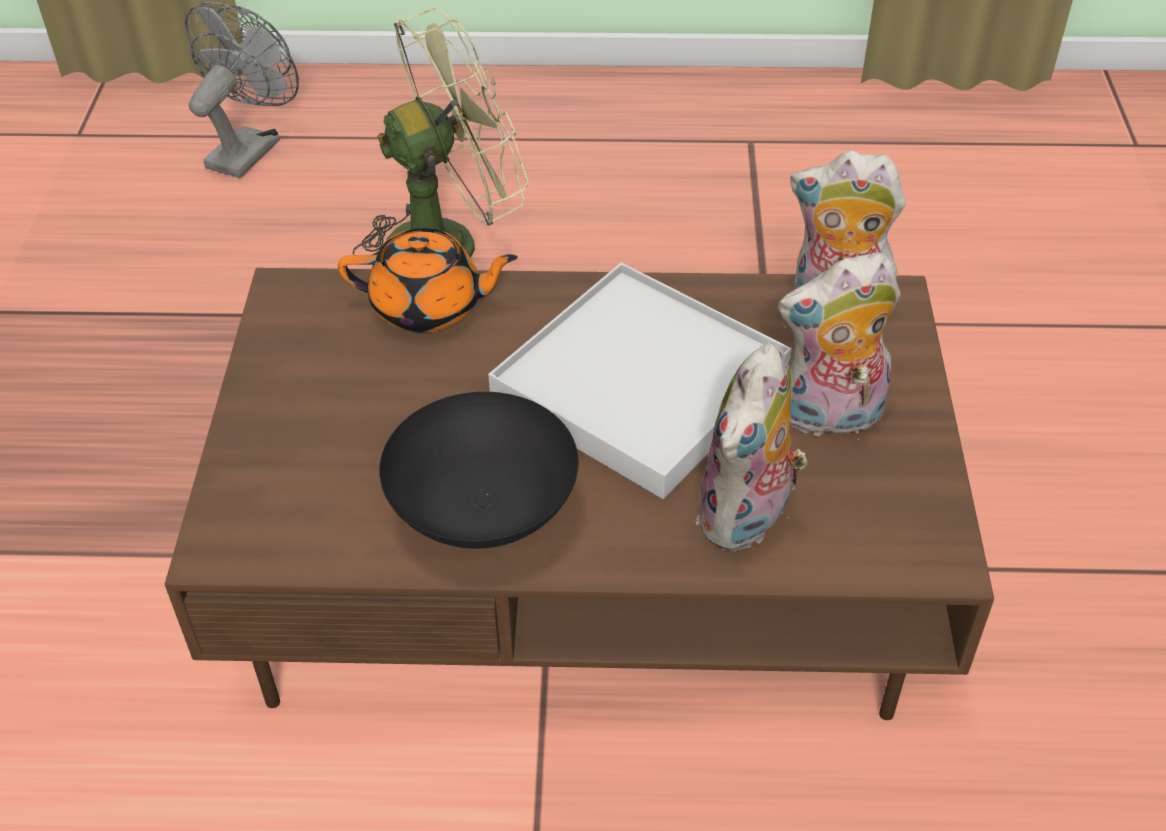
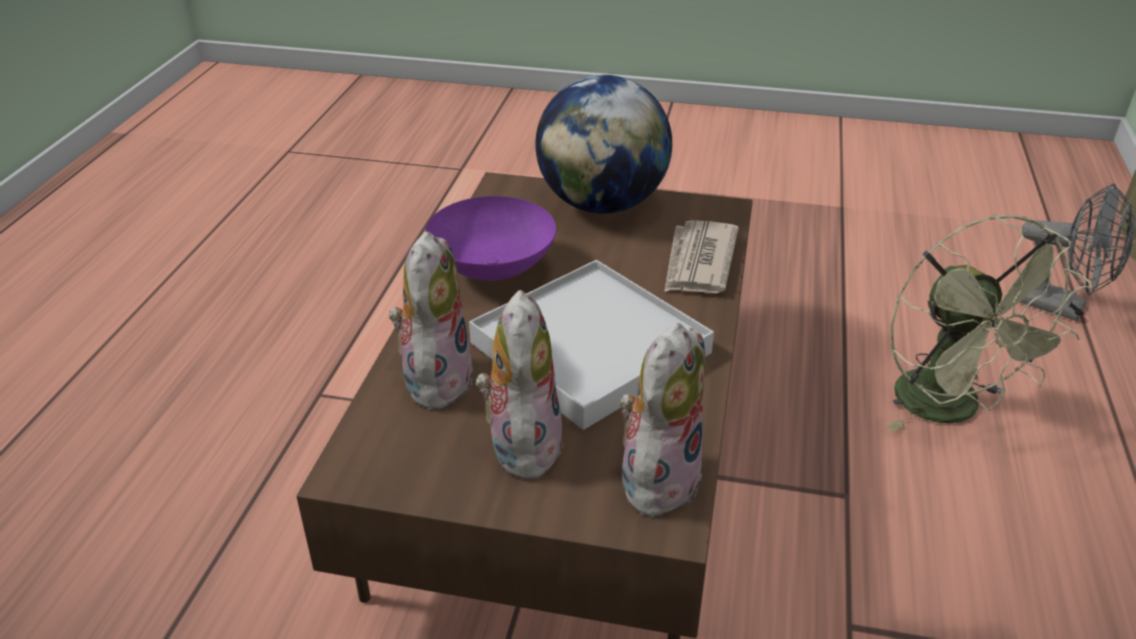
camera: 100 degrees right, 10 degrees down
orange teapot [338,228,518,332] -> newspaper [664,220,739,293]
black bowl [379,392,578,549] -> purple bowl [425,196,556,281]
plush toy [695,342,807,552] -> plush toy turned 60 degrees clockwise [387,231,473,412]
none -> globe [535,75,672,214]

